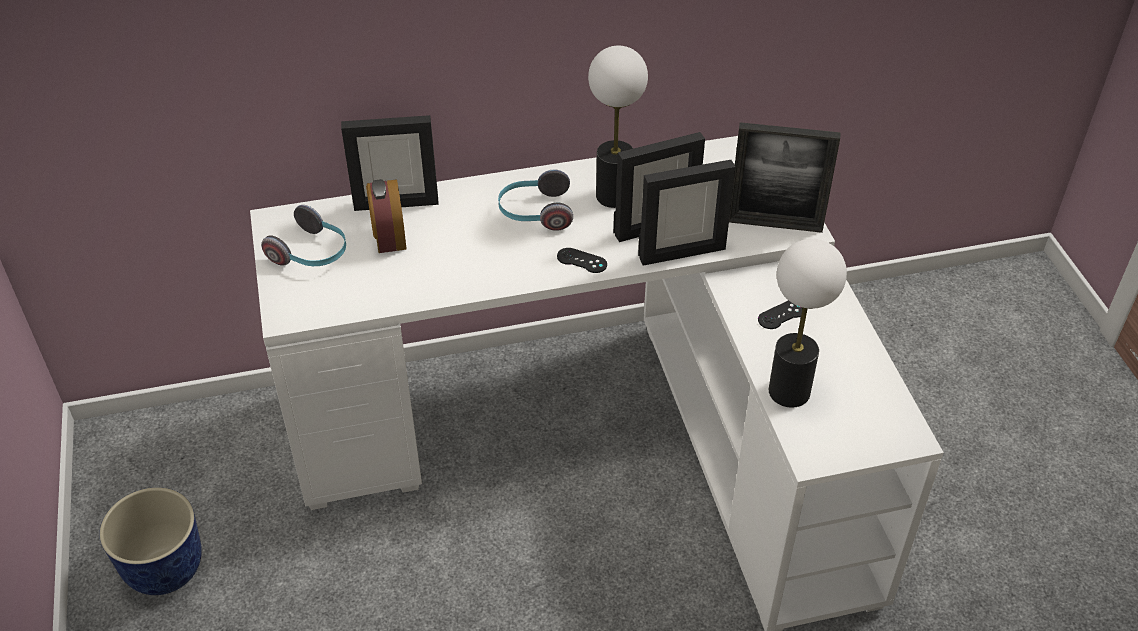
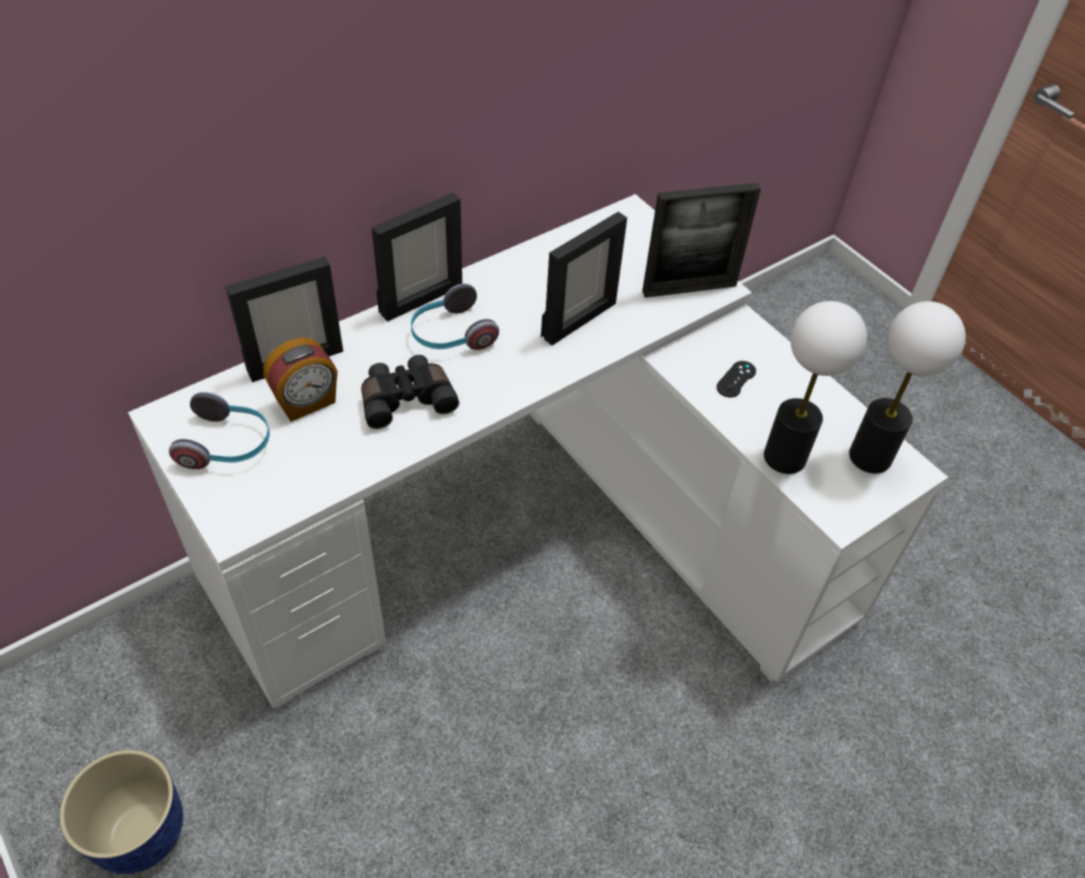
camera: 25 degrees left, 5 degrees up
alarm clock [366,179,407,253] -> alarm clock turned 90 degrees counterclockwise [263,338,338,422]
black game controller [557,248,607,273] -> none
table lamp [588,46,648,208] -> table lamp moved to [849,301,966,473]
picture frame [638,160,735,266] -> picture frame moved to [372,193,462,322]
none -> black binoculars [361,355,459,429]

